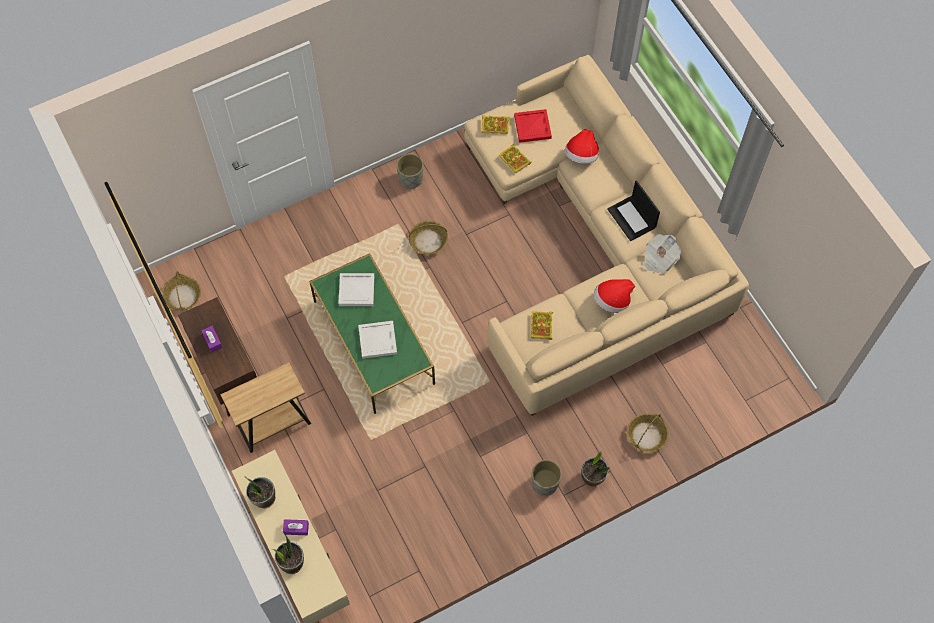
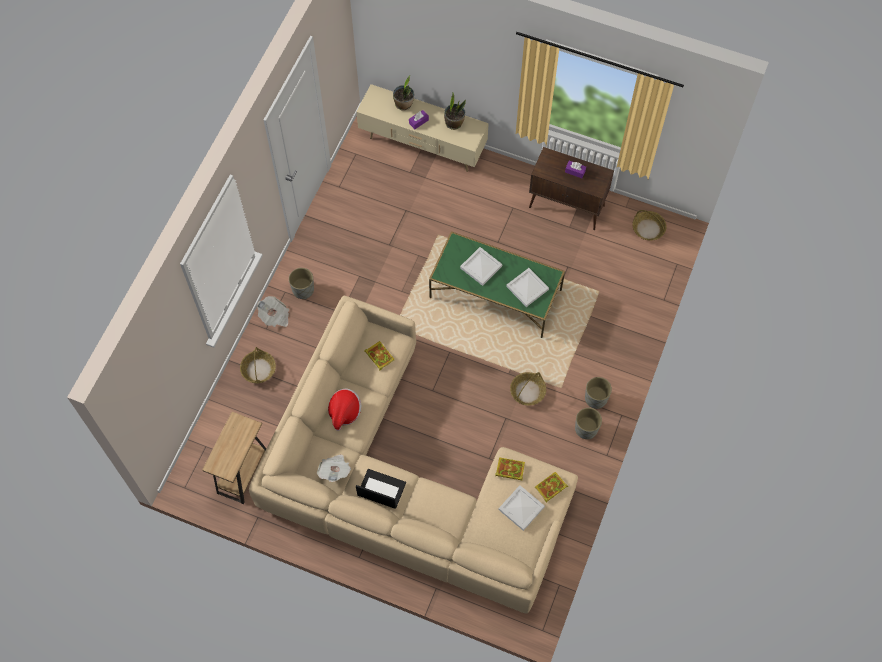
camera: 140 degrees right, 0 degrees up
brown side table [220,362,311,453] -> brown side table moved to [202,412,267,504]
red tray [514,109,552,143] -> white tray [498,485,545,531]
hat [565,129,599,164] -> none
potted plant [581,450,610,487] -> newspaper [257,296,289,327]
none -> grey planter [585,377,612,409]

